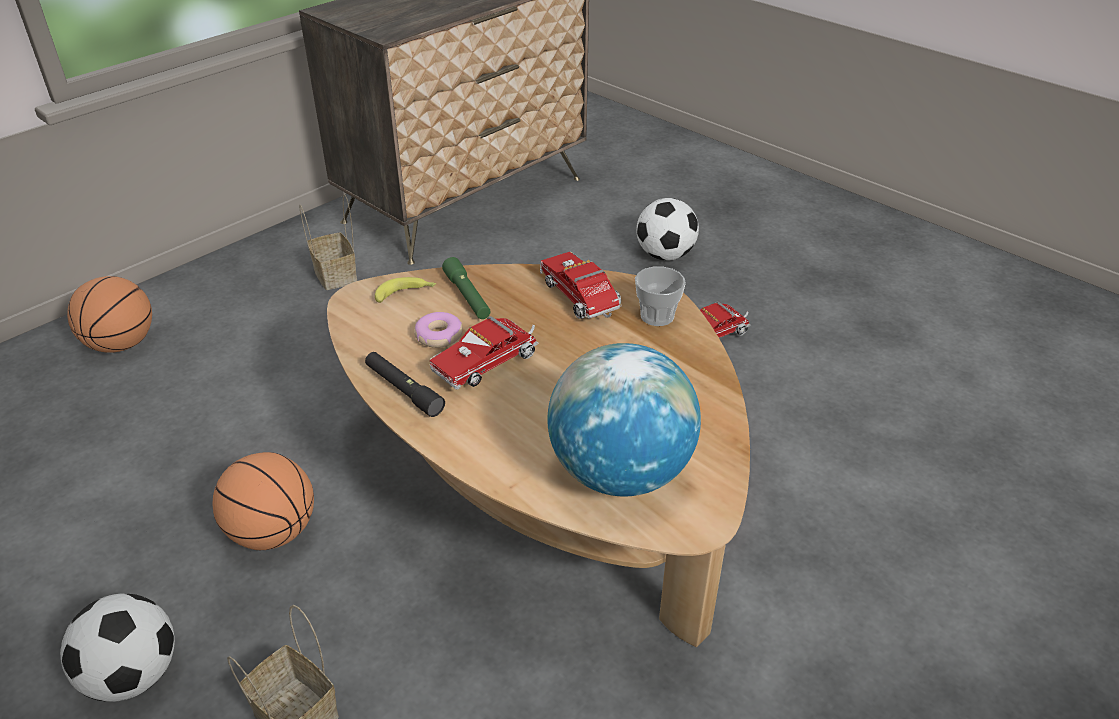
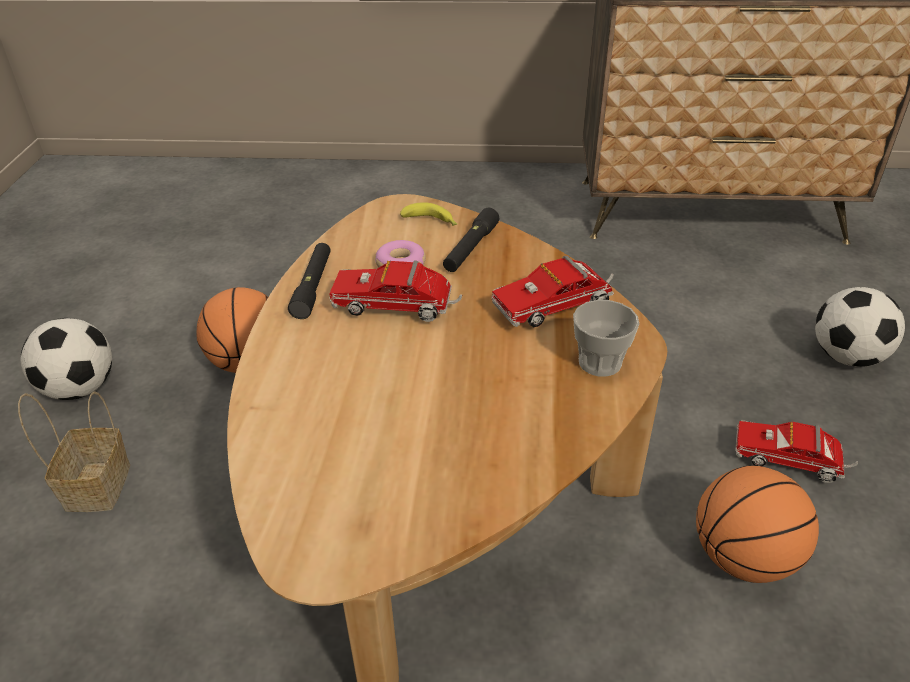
camera: 50 degrees right, 0 degrees up
basketball [67,276,152,353] -> basketball moved to [696,466,819,583]
basket [299,194,357,290] -> none
green flashlight [442,257,491,319] -> black flashlight [443,208,499,272]
toy truck [540,252,622,319] -> toy truck turned 135 degrees counterclockwise [491,256,614,327]
globe [547,343,701,497] -> none

